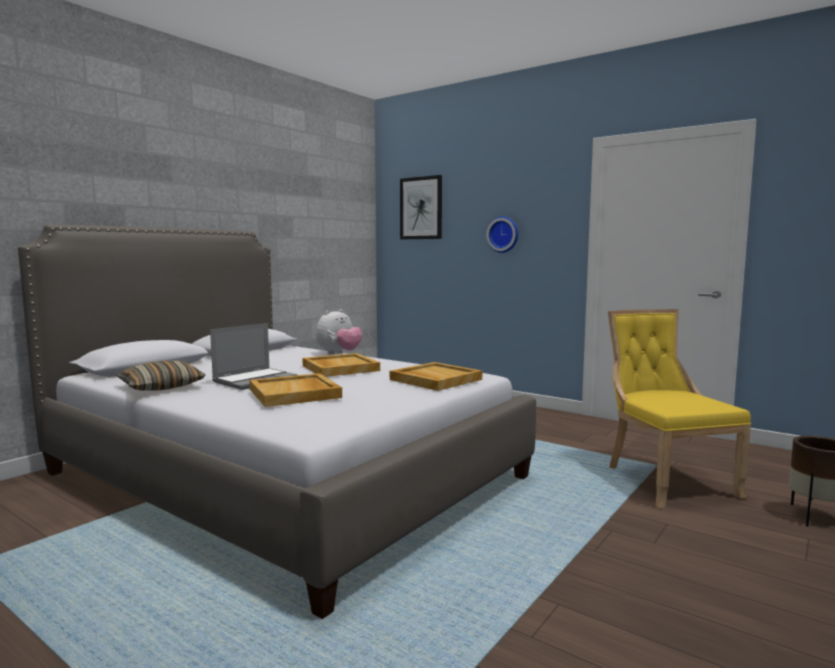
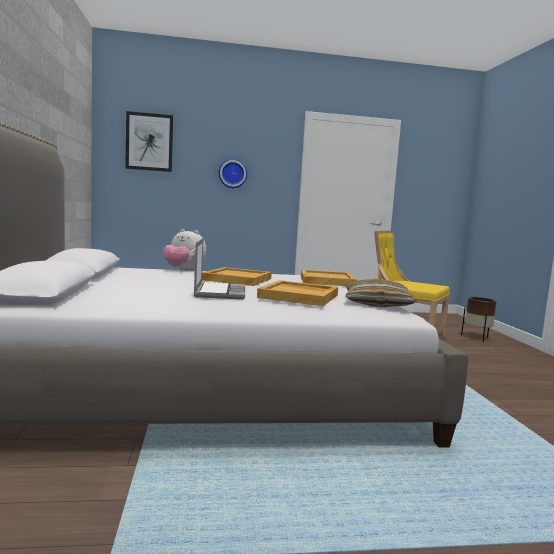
camera: 45 degrees left, 0 degrees up
pillow [115,361,205,391] -> pillow moved to [345,279,416,307]
plush toy [316,309,363,354] -> plush toy turned 120 degrees clockwise [163,229,206,271]

